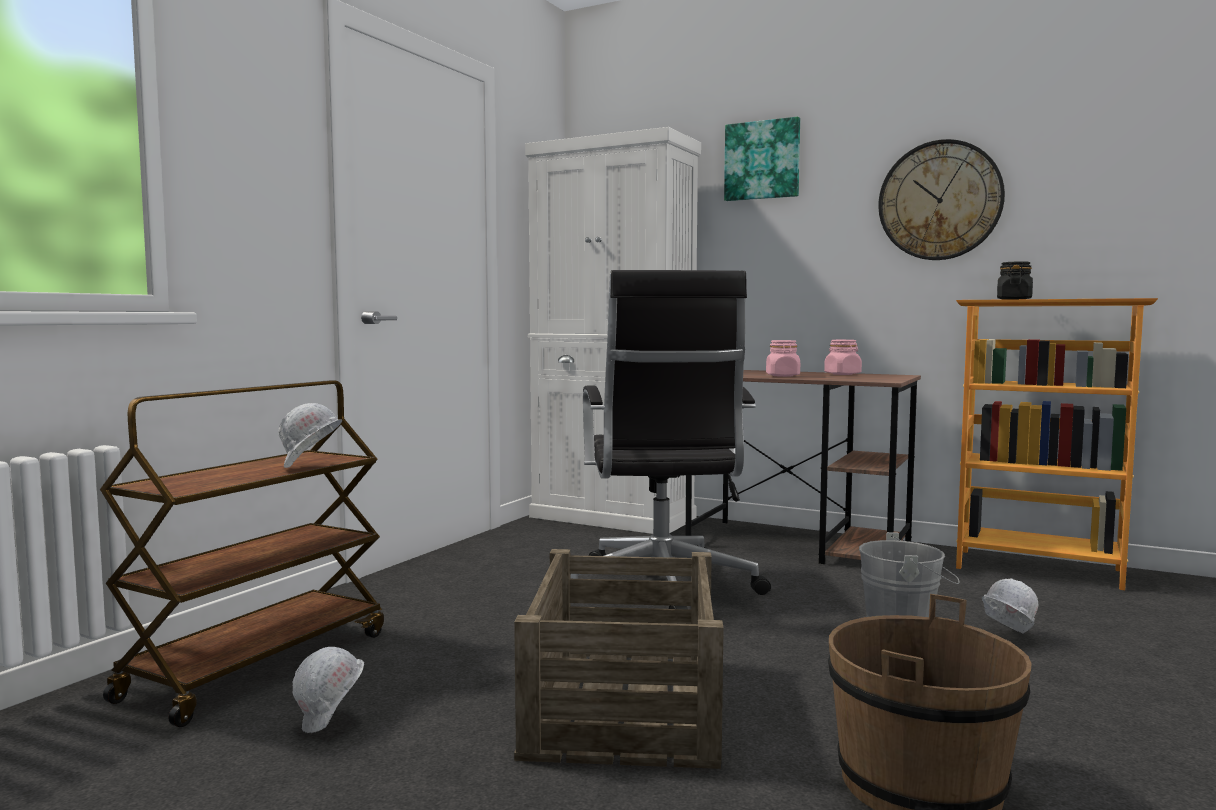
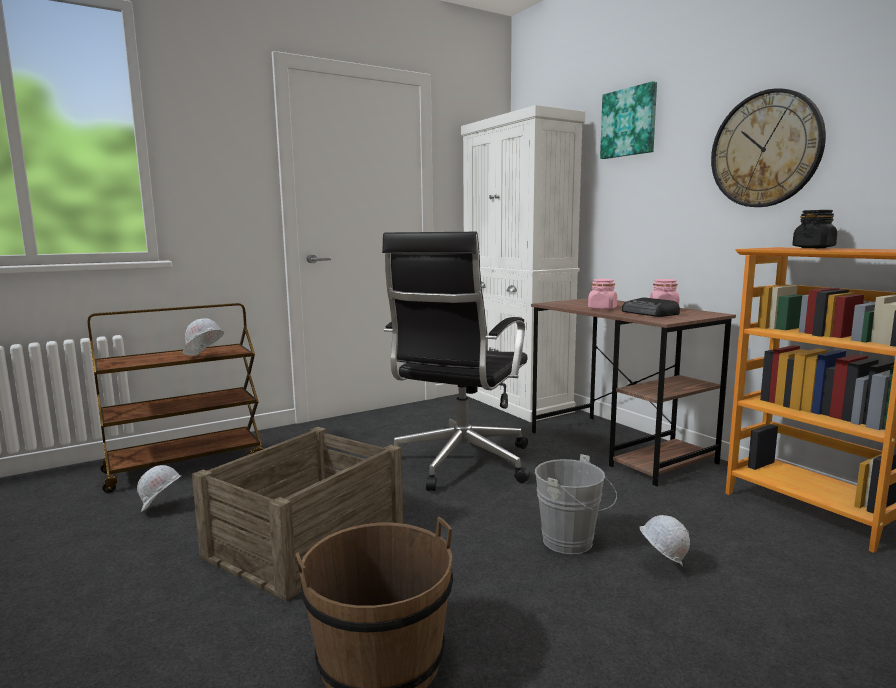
camera: 30 degrees right, 5 degrees up
none -> radio [622,298,680,317]

